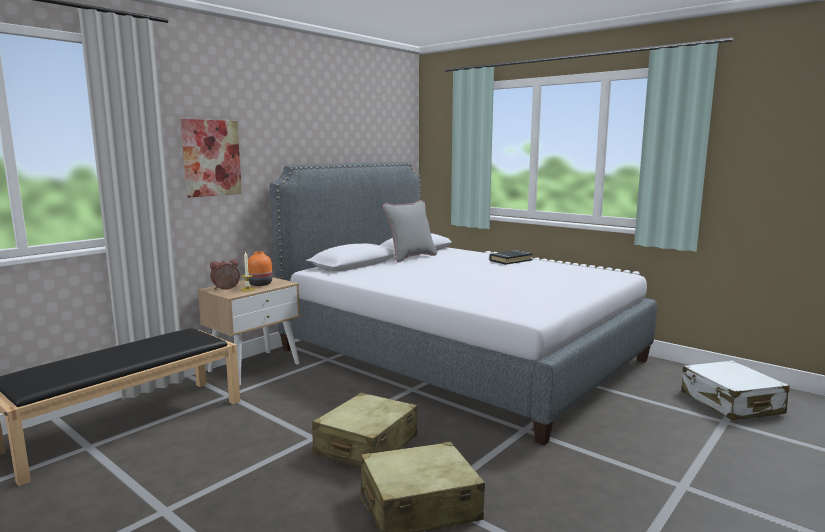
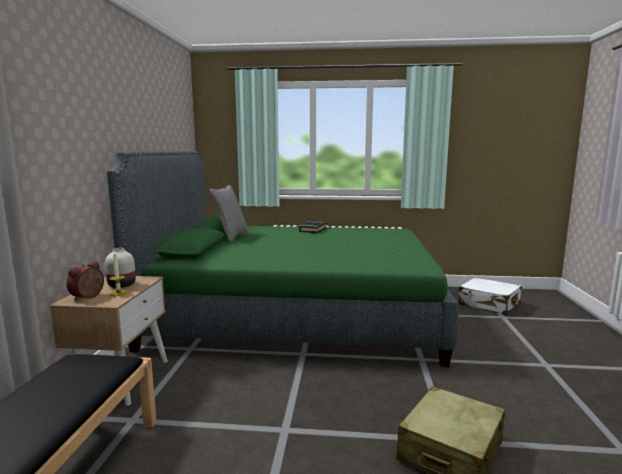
camera: 35 degrees left, 0 degrees up
picture [180,119,242,198] -> none
orange vase [248,251,272,286] -> white vase [105,248,136,288]
grey bed [270,162,657,445] -> green bed [107,151,459,367]
beige suitcase [312,392,417,468] -> none

